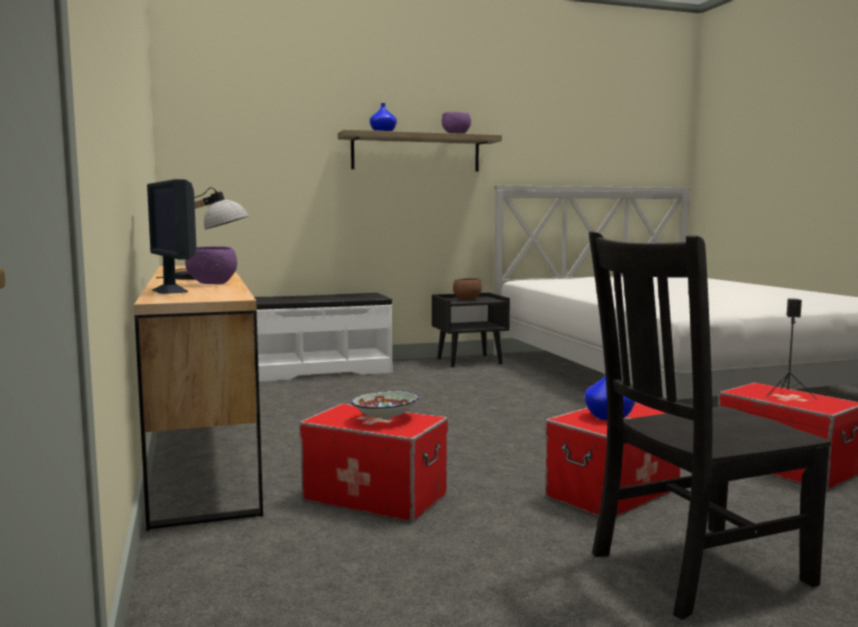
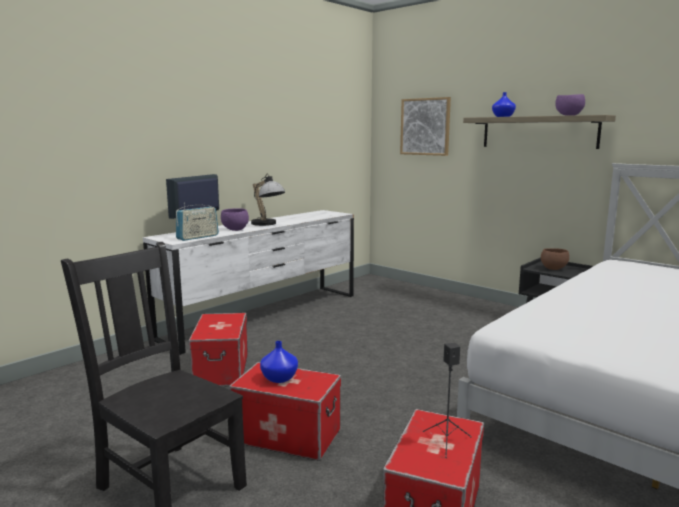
camera: 60 degrees right, 5 degrees up
brown dresser [134,266,263,531] -> white dresser [143,210,354,355]
white bench [254,293,393,382] -> none
bowl [351,391,419,420] -> none
none -> radio [176,203,219,241]
none -> picture [400,97,451,156]

